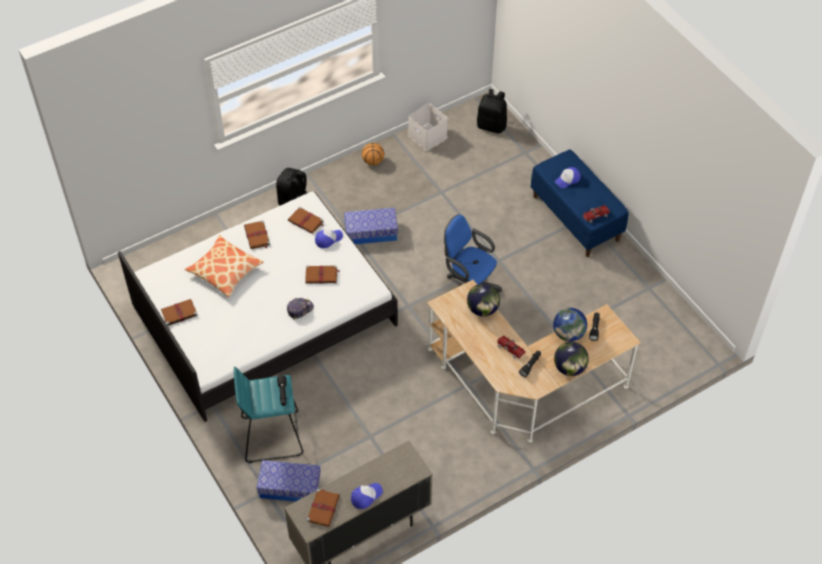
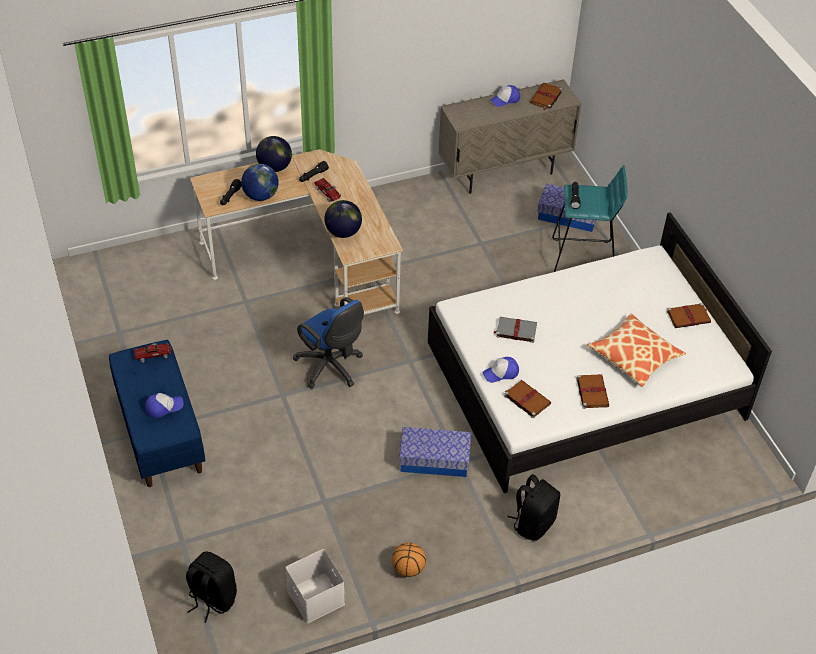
camera: 170 degrees left, 5 degrees down
cap [287,298,314,320] -> none
brown book [305,265,340,284] -> grey book [494,317,537,343]

